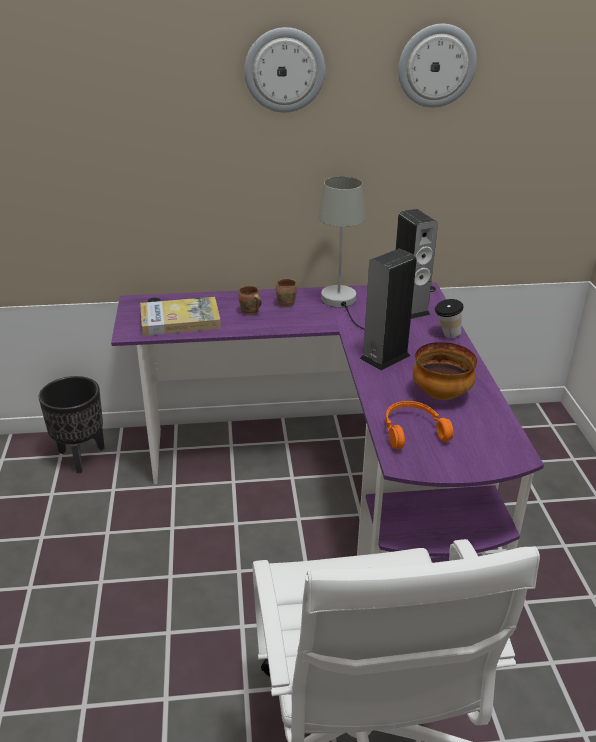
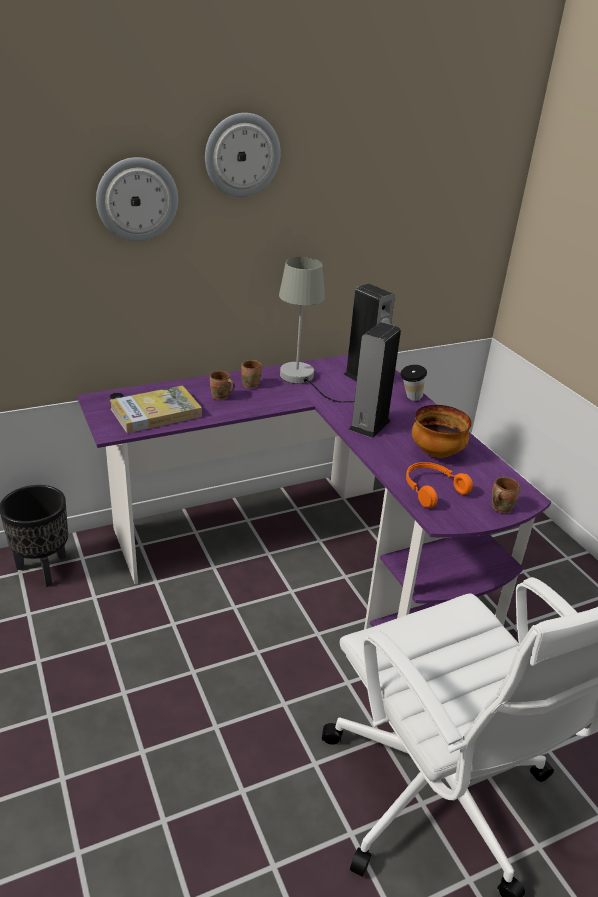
camera: 20 degrees left, 0 degrees up
wall clock [398,24,477,107] -> wall clock moved to [96,157,178,241]
none -> brown mug [492,477,520,514]

